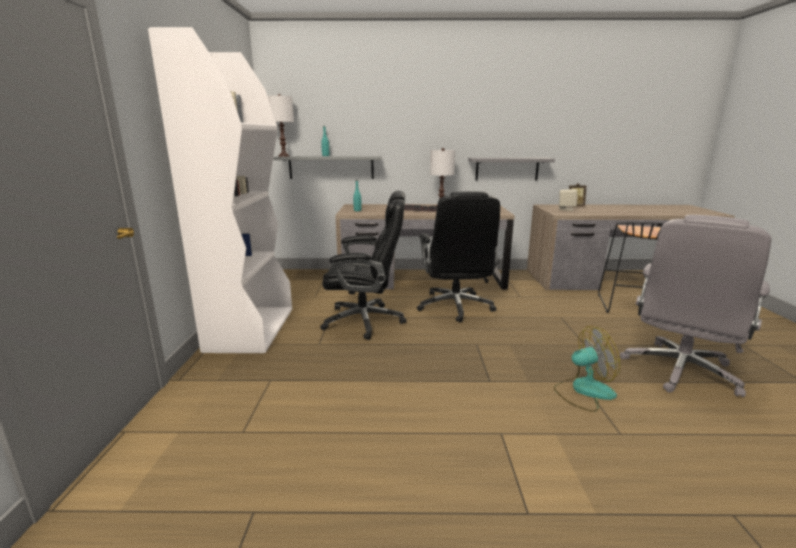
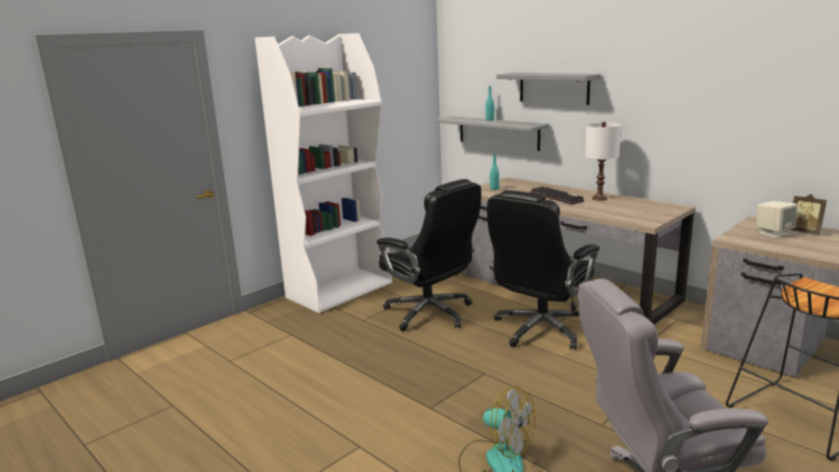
camera: 45 degrees right, 0 degrees up
white table lamp [268,94,294,157] -> none
grey shelf [468,158,555,181] -> grey shelf moved to [497,73,601,105]

